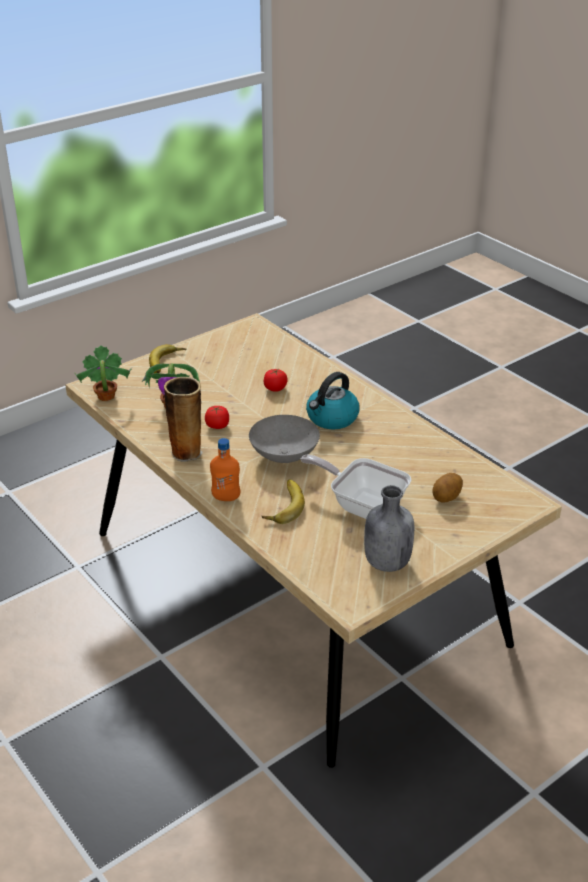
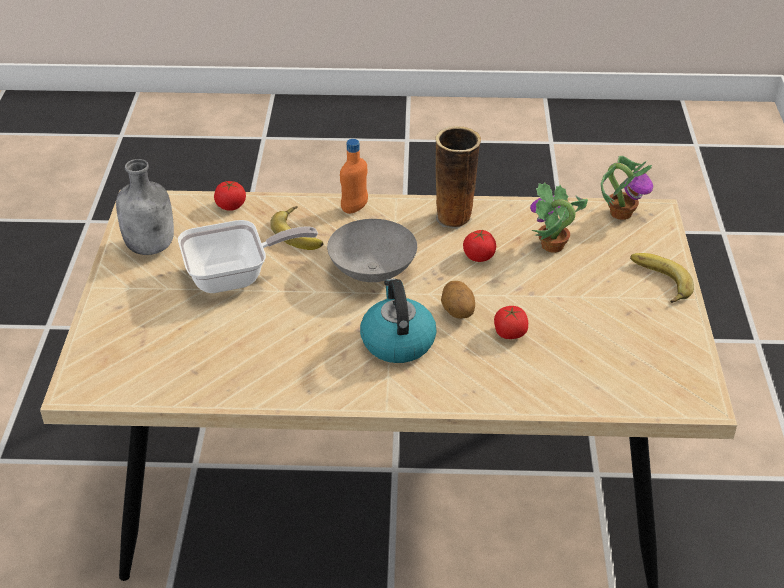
camera: 130 degrees right, 5 degrees up
potato [432,473,463,503] -> potato moved to [441,281,475,319]
none -> tomato [214,181,246,211]

